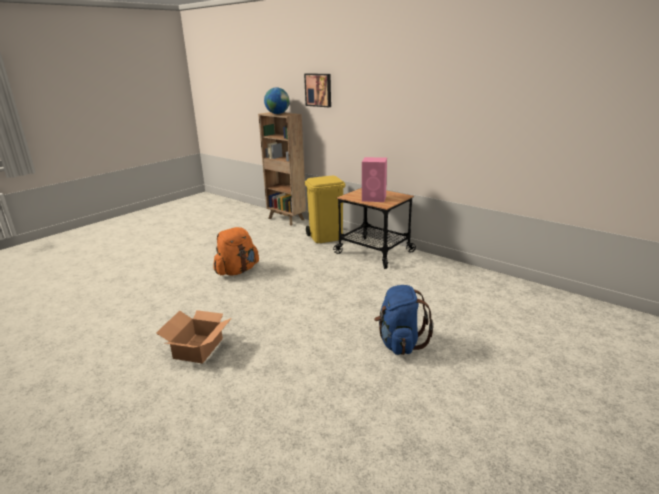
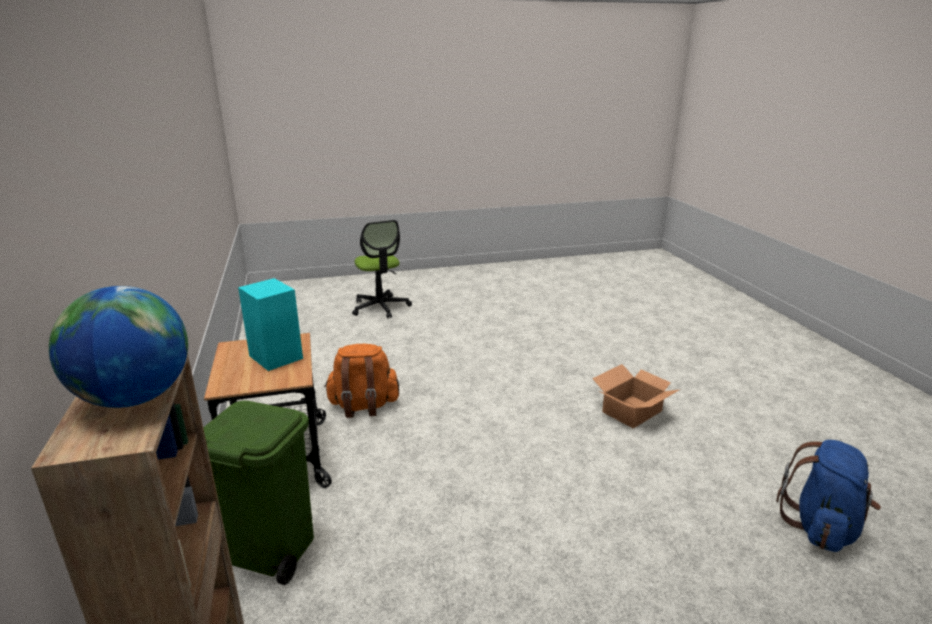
camera: 145 degrees left, 0 degrees up
orange backpack [214,227,259,275] -> orange backpack moved to [324,344,399,418]
picture [304,73,331,107] -> none
yellow trash can [305,176,345,243] -> green trash can [203,401,314,585]
pink speaker [362,157,387,202] -> turquoise speaker [238,278,303,371]
blue backpack [374,285,434,355] -> blue backpack moved to [776,440,881,552]
none -> office chair [352,220,412,318]

